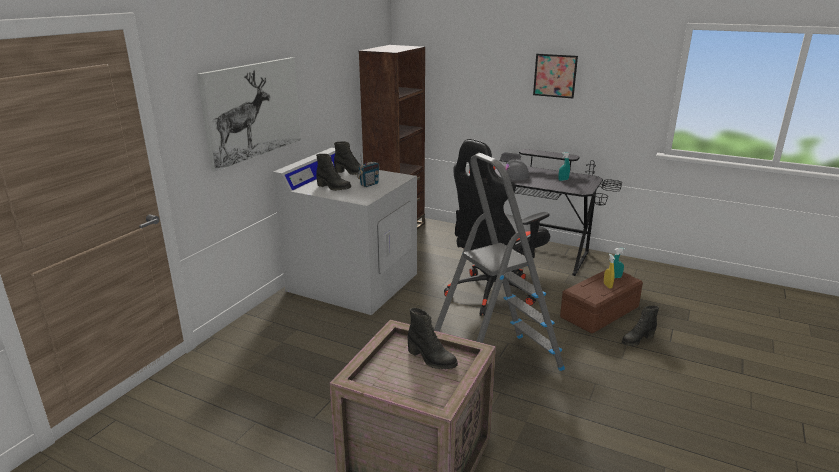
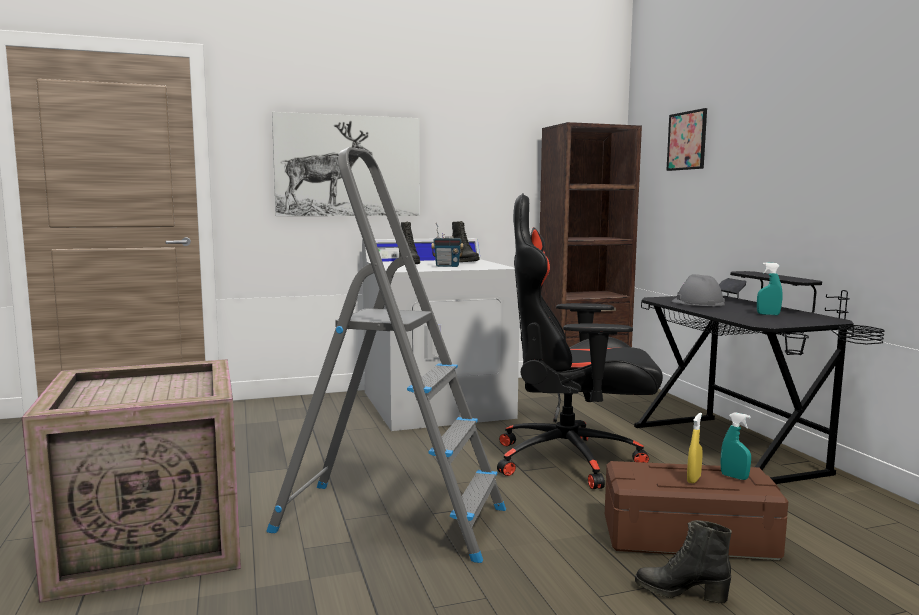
camera: 45 degrees right, 15 degrees down
black boot [408,308,458,369] -> none
picture [533,54,578,99] -> picture moved to [666,108,707,171]

